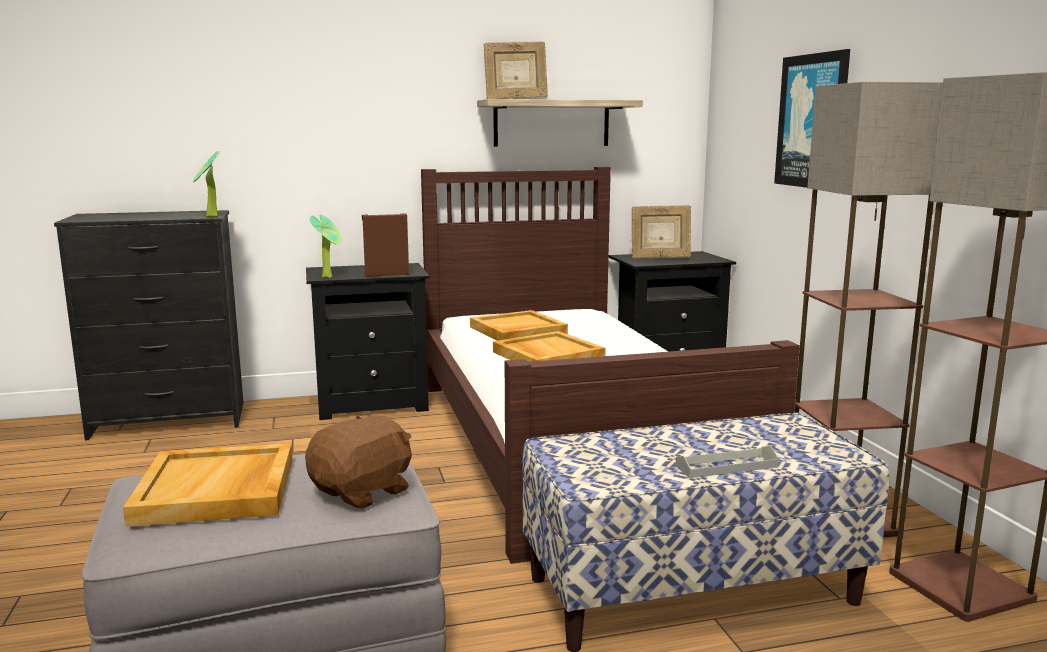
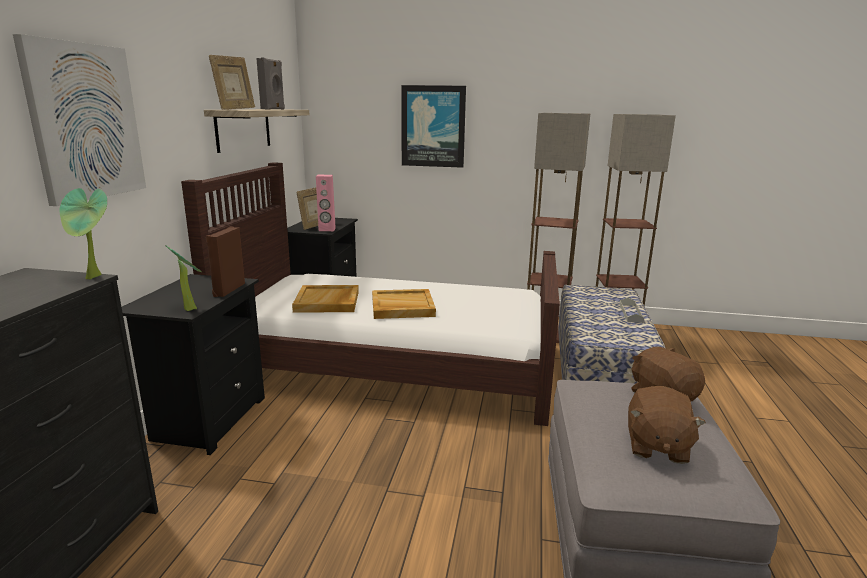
camera: 65 degrees left, 5 degrees up
beige tray [123,443,293,527] -> brown plush toy [628,386,706,464]
none -> picture [13,34,146,206]
none -> grey speaker [256,58,285,110]
none -> pink speaker [316,175,336,231]

